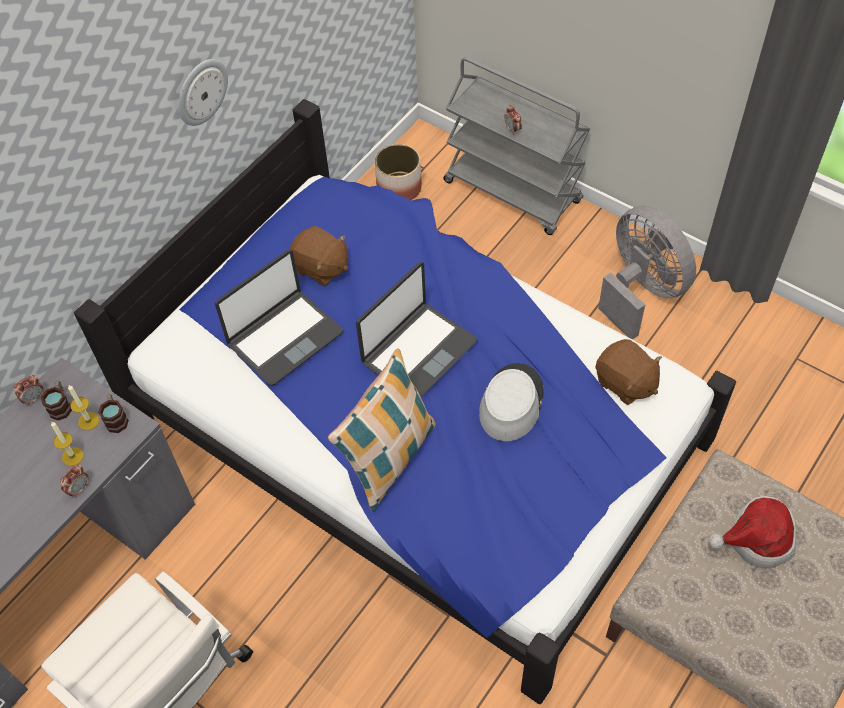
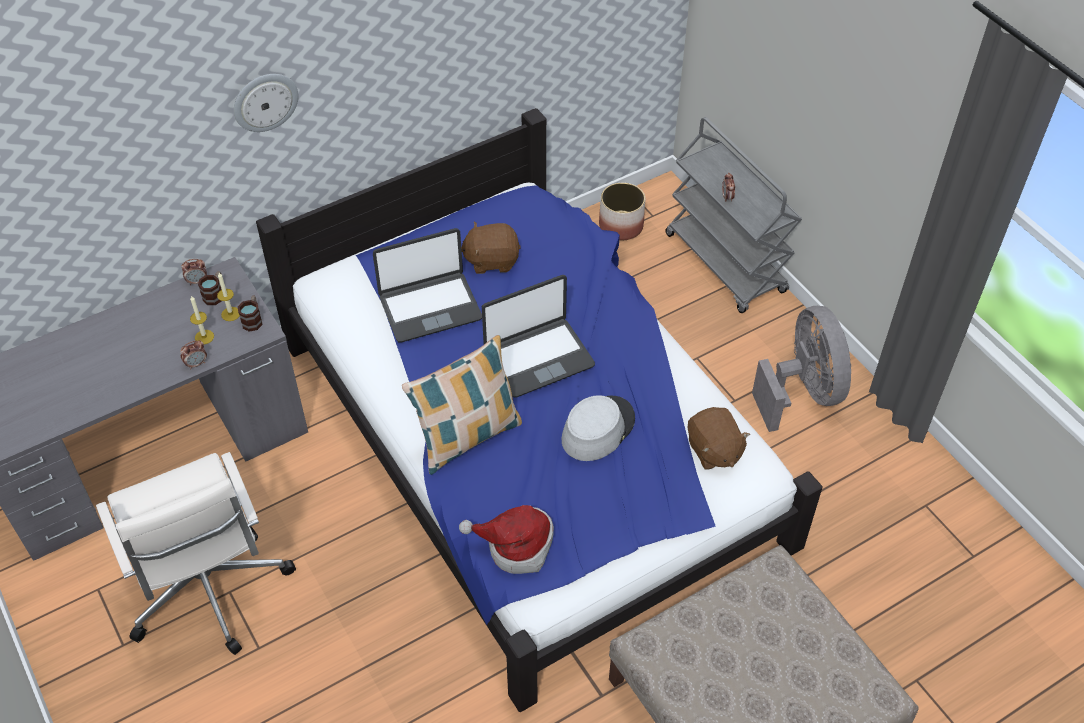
camera: 20 degrees right, 5 degrees down
wall clock [178,59,228,126] -> wall clock moved to [234,74,299,132]
brown plush toy [289,226,348,286] -> brown plush toy turned 120 degrees clockwise [461,221,521,274]
hat [709,496,797,568] -> hat moved to [459,505,554,574]

